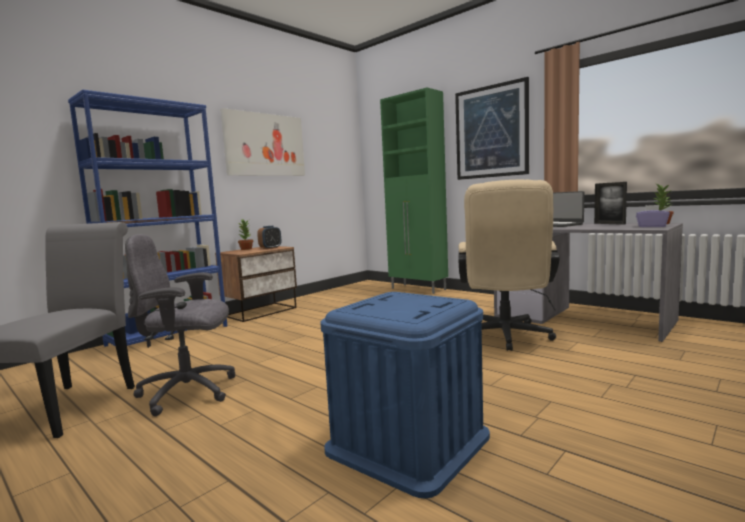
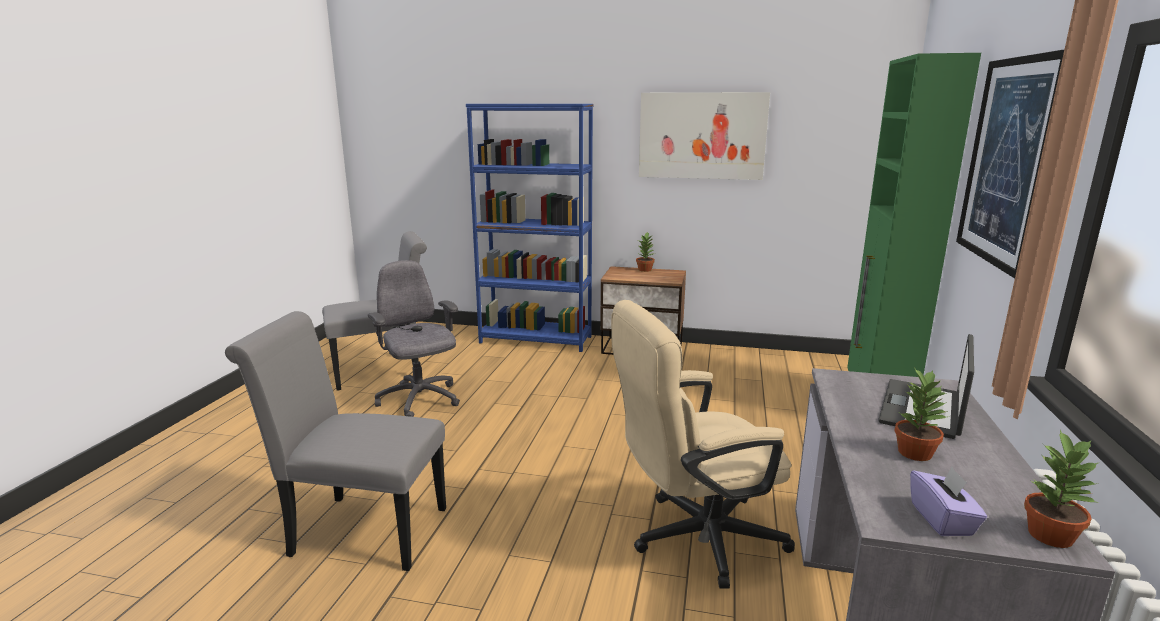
camera: 60 degrees right, 10 degrees up
alarm clock [257,226,281,249] -> none
blue storage box [321,292,490,498] -> grey chair [225,311,446,571]
picture frame [594,182,627,225] -> none
none -> potted plant [894,369,948,461]

